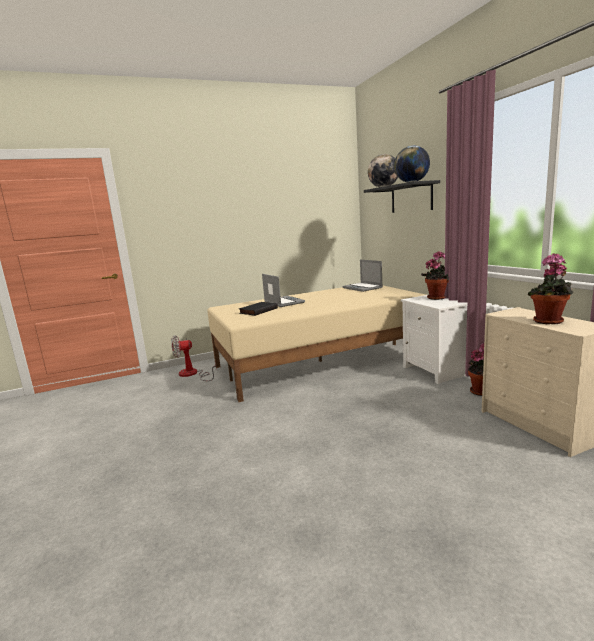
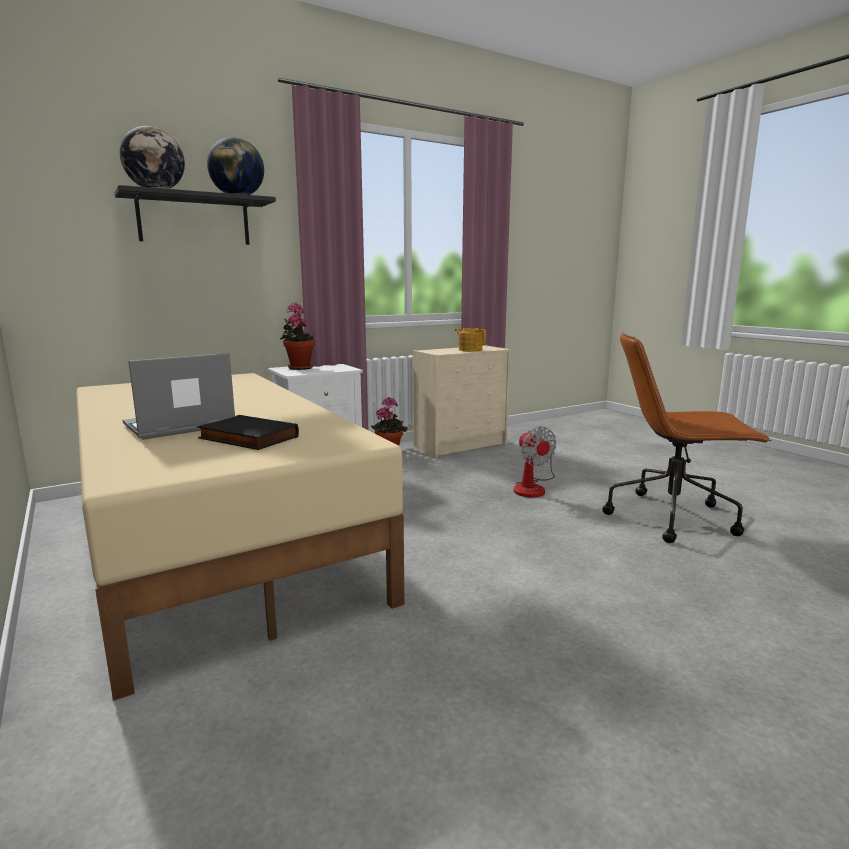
camera: 100 degrees left, 0 degrees up
fan [171,335,217,381] -> fan moved to [513,427,556,497]
laptop [342,260,383,292] -> none
potted plant [528,253,573,324] -> teapot [455,328,486,351]
none -> brown office chair [602,332,771,543]

